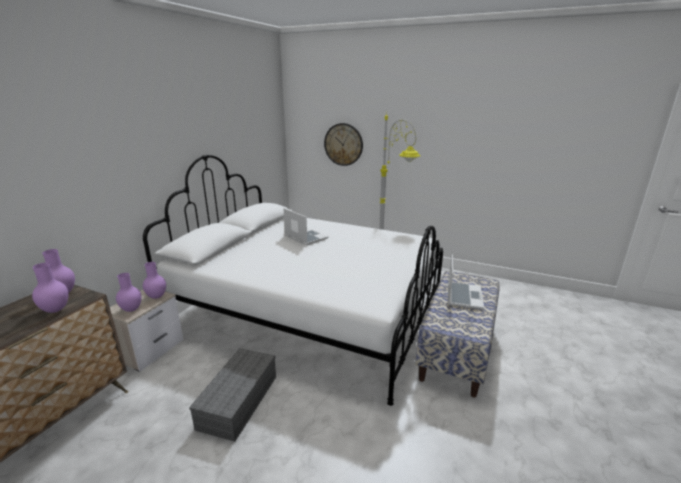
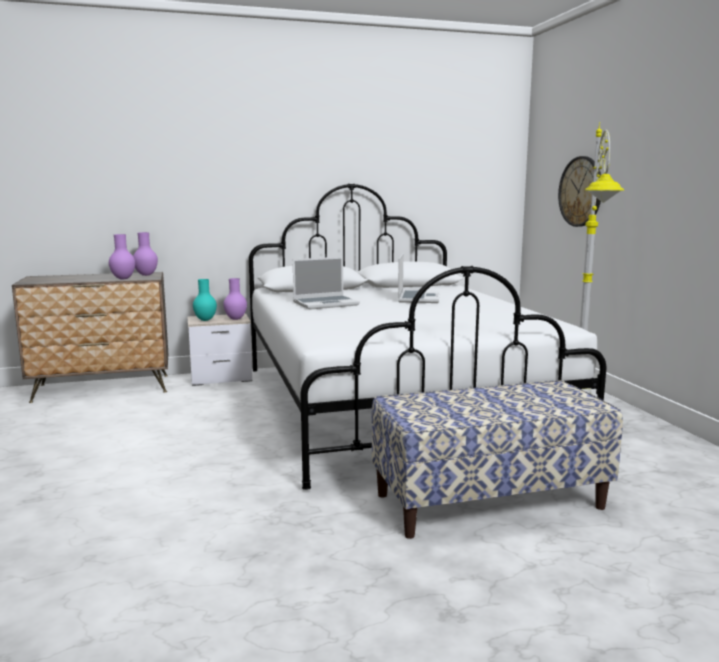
camera: 50 degrees right, 10 degrees down
purple vase [116,273,142,312] -> turquoise vase [193,279,217,321]
grey storage box [189,348,276,442] -> none
laptop [448,254,484,309] -> laptop moved to [293,257,360,310]

